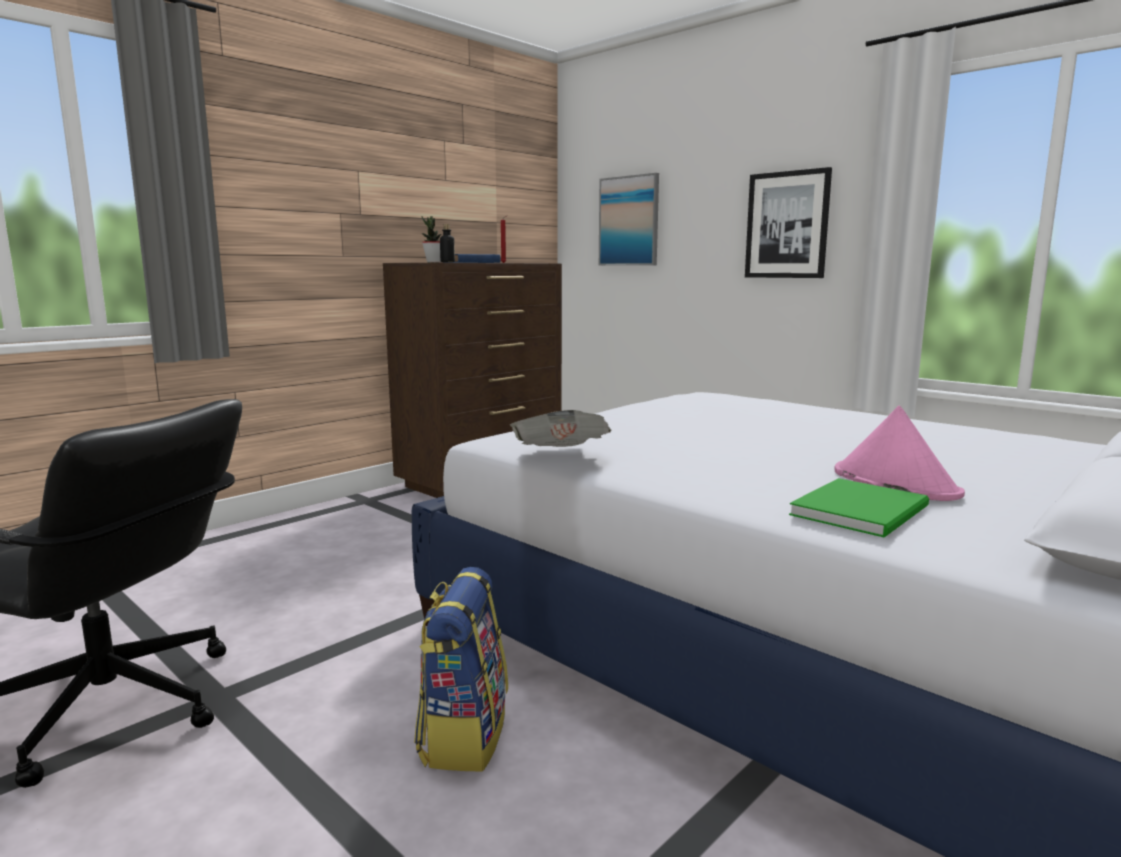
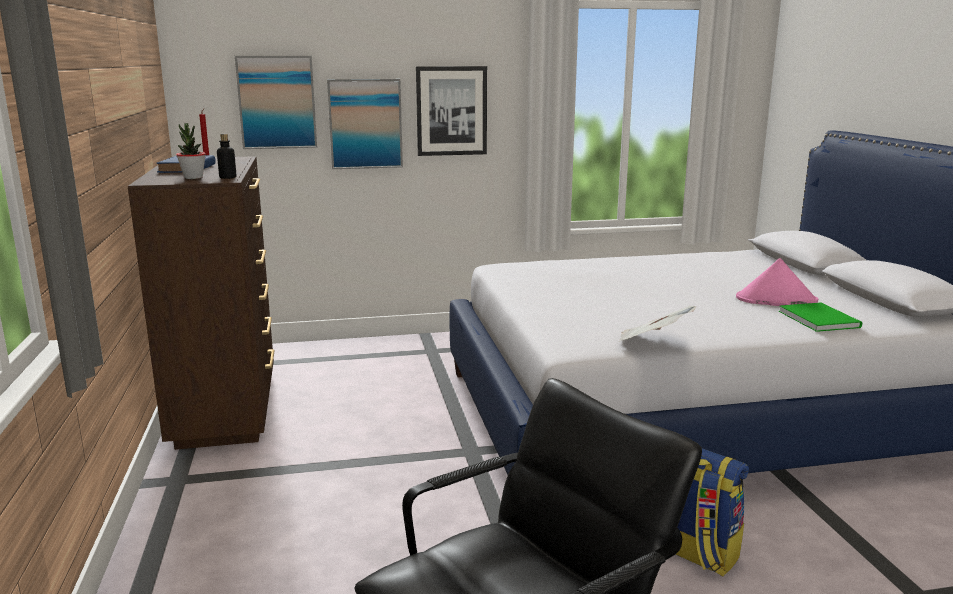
camera: 55 degrees left, 5 degrees up
none -> picture [327,79,403,169]

